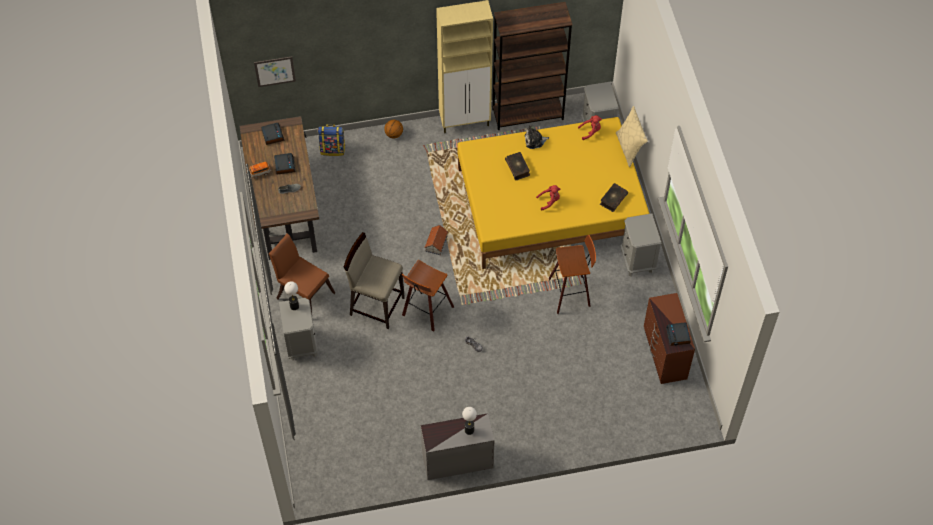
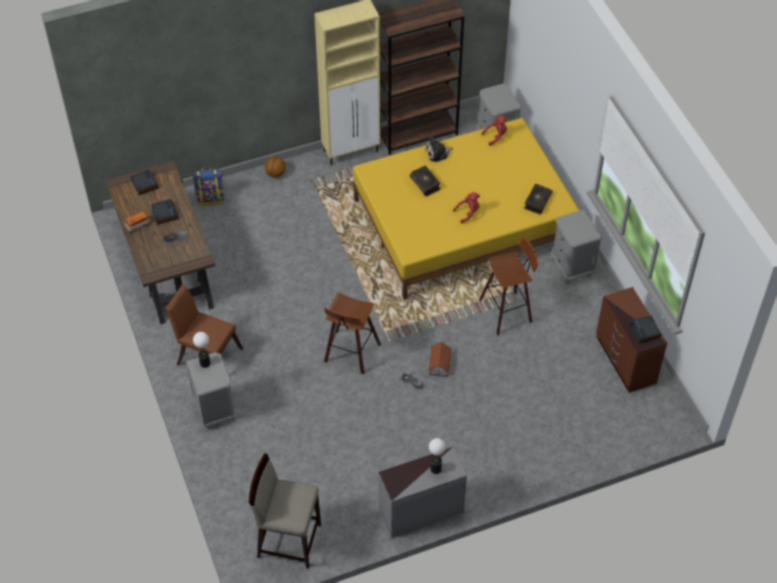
camera: 10 degrees left, 5 degrees down
picture [254,56,296,87] -> none
beige stool [344,232,405,329] -> beige stool moved to [249,454,321,568]
toy house [425,225,448,255] -> toy house moved to [429,342,452,377]
beige pillow [616,106,648,167] -> none

